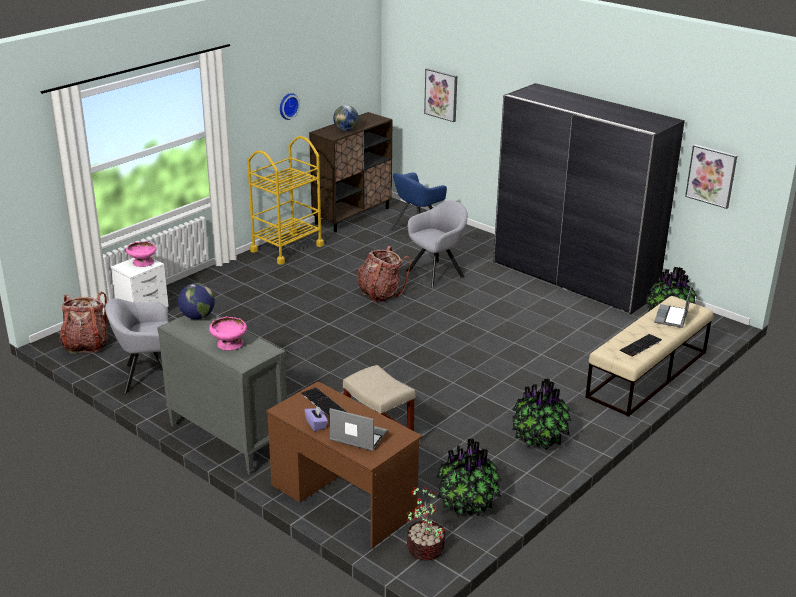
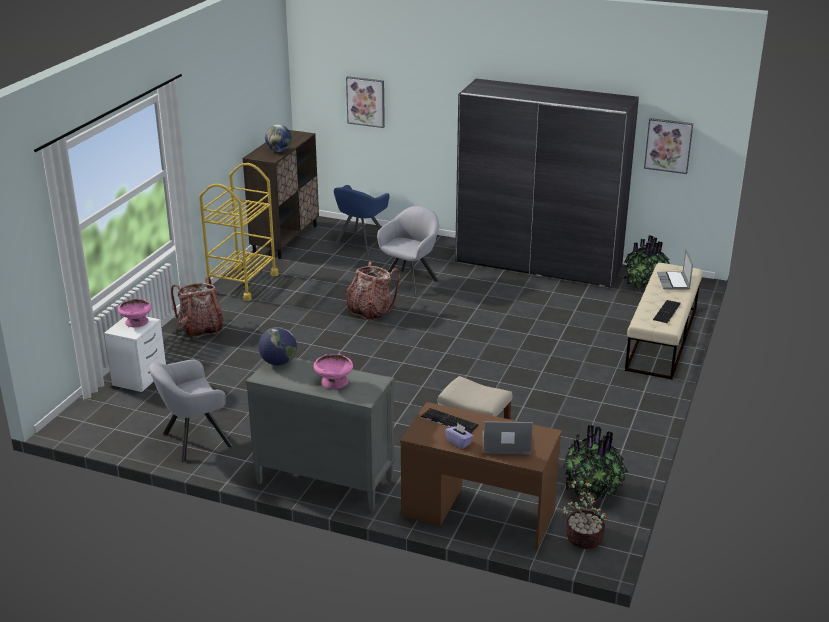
camera: 20 degrees left, 0 degrees up
backpack [60,292,108,354] -> backpack moved to [171,276,224,339]
wall clock [280,93,300,120] -> none
potted plant [512,379,571,450] -> none

